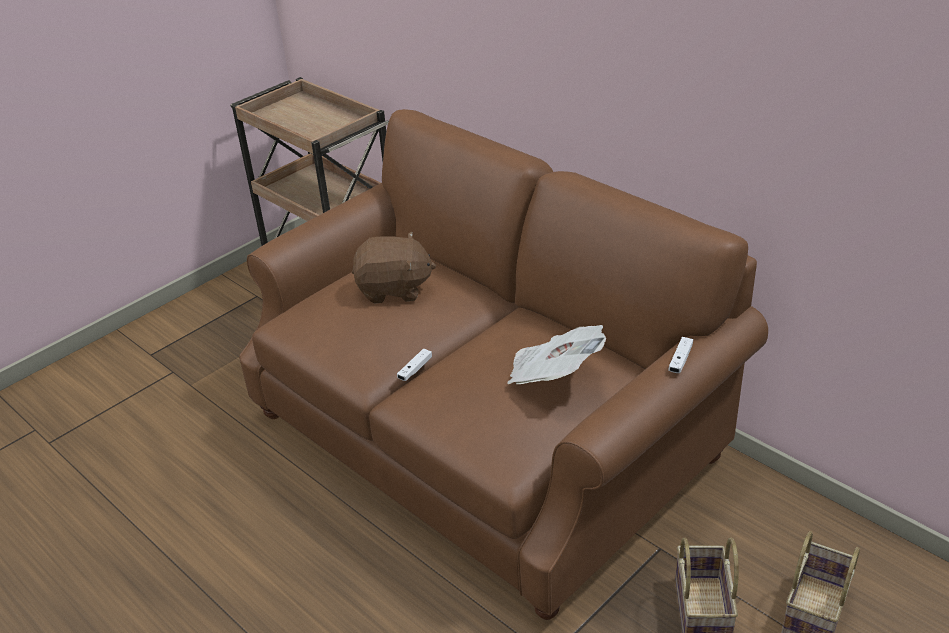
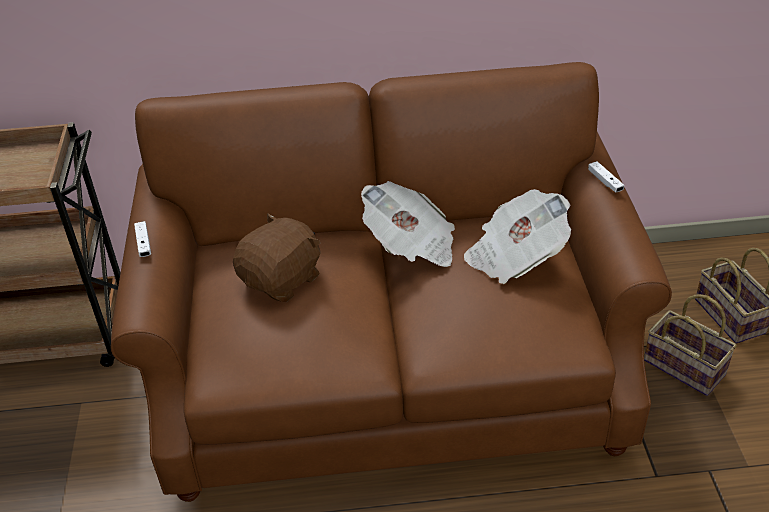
camera: 50 degrees left, 5 degrees up
white game controller [397,349,432,381] -> white game controller moved to [134,221,151,257]
none -> newspaper [361,181,455,267]

